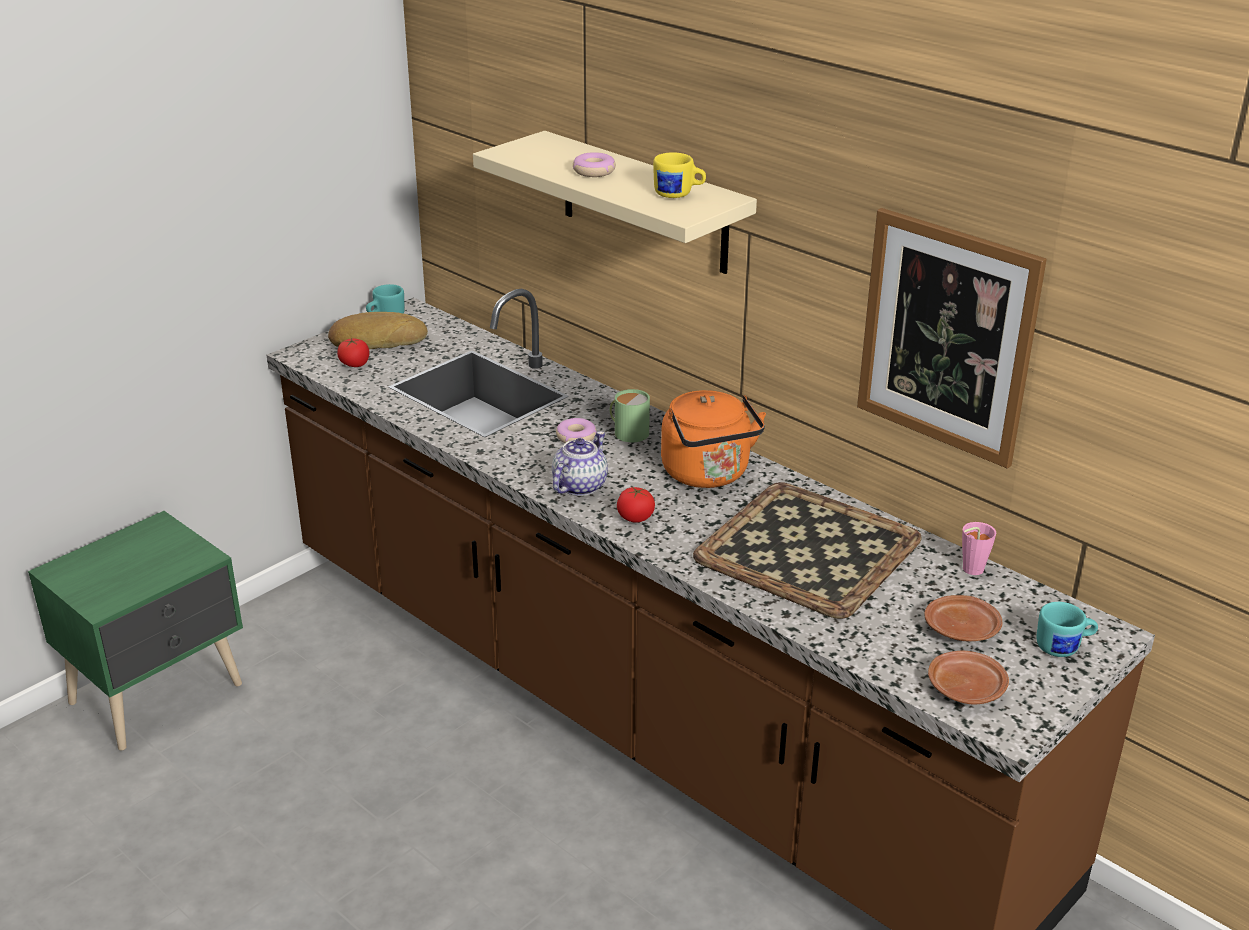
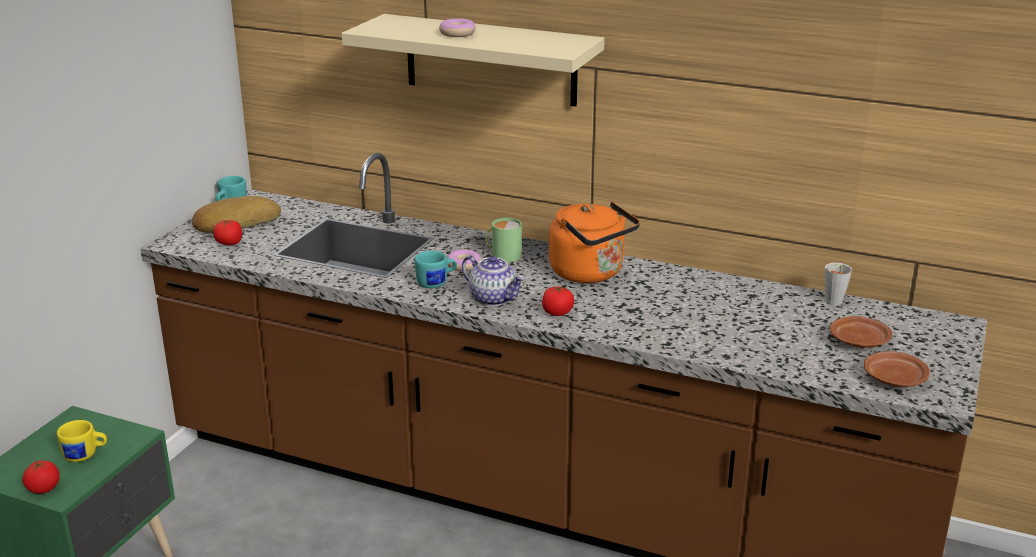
camera: 20 degrees left, 5 degrees down
teapot [552,432,608,496] -> teapot turned 120 degrees clockwise [462,256,525,306]
yellow mug [653,152,706,198] -> yellow mug moved to [57,420,107,462]
tray [693,482,922,619] -> none
picture [857,208,1047,469] -> none
pink cup [962,522,997,575] -> grey cup [825,263,852,305]
turquoise mug [1037,602,1098,657] -> turquoise mug moved to [415,251,457,288]
none -> tomato [22,460,60,494]

